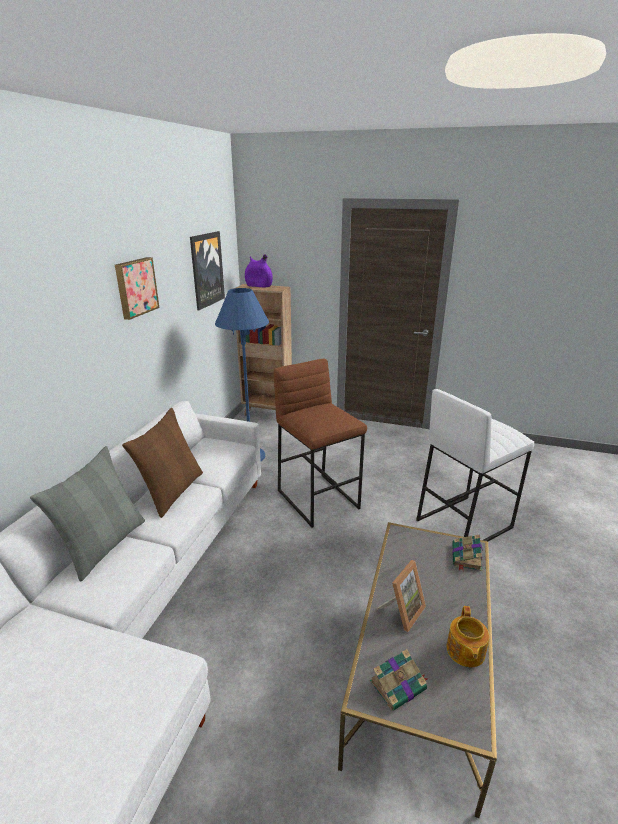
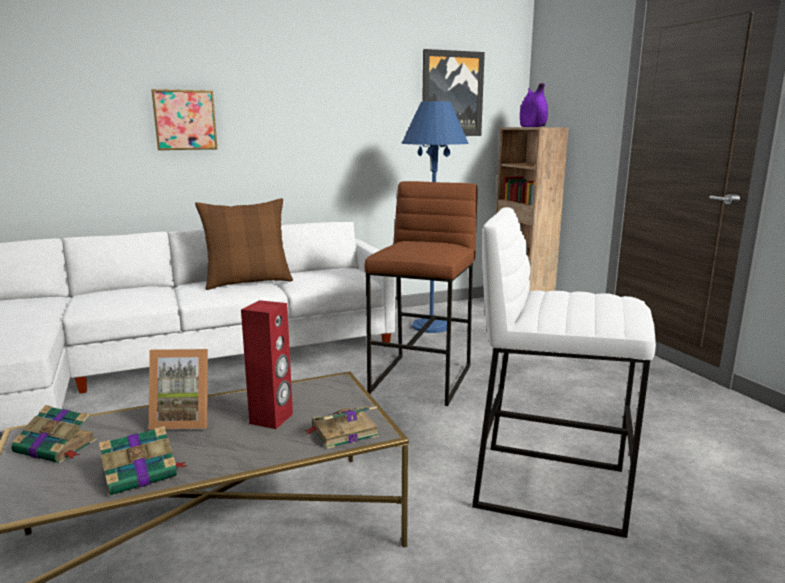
camera: 50 degrees right, 10 degrees down
grey pillow [30,446,145,581] -> none
picture [115,257,159,320] -> picture moved to [151,89,217,150]
teapot [447,606,489,667] -> book [99,426,188,496]
none -> red speaker [241,300,293,429]

